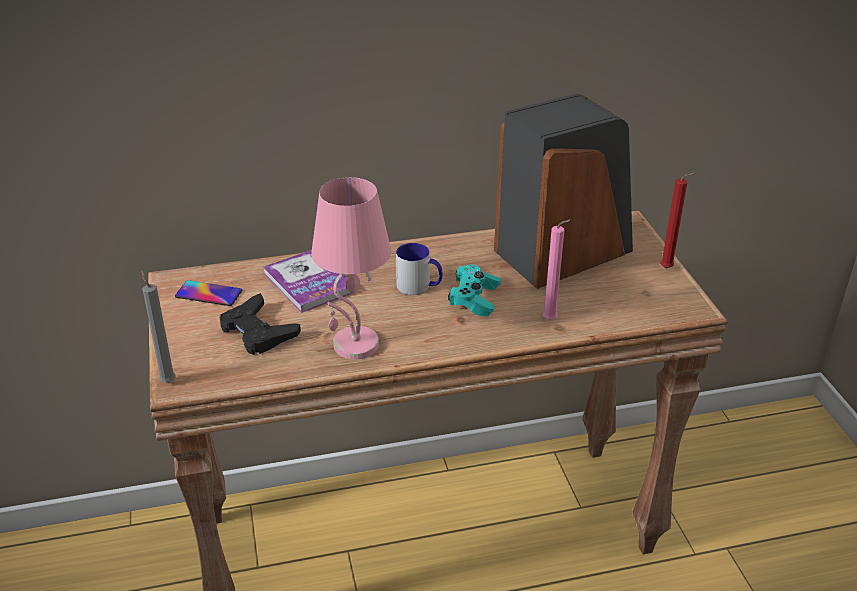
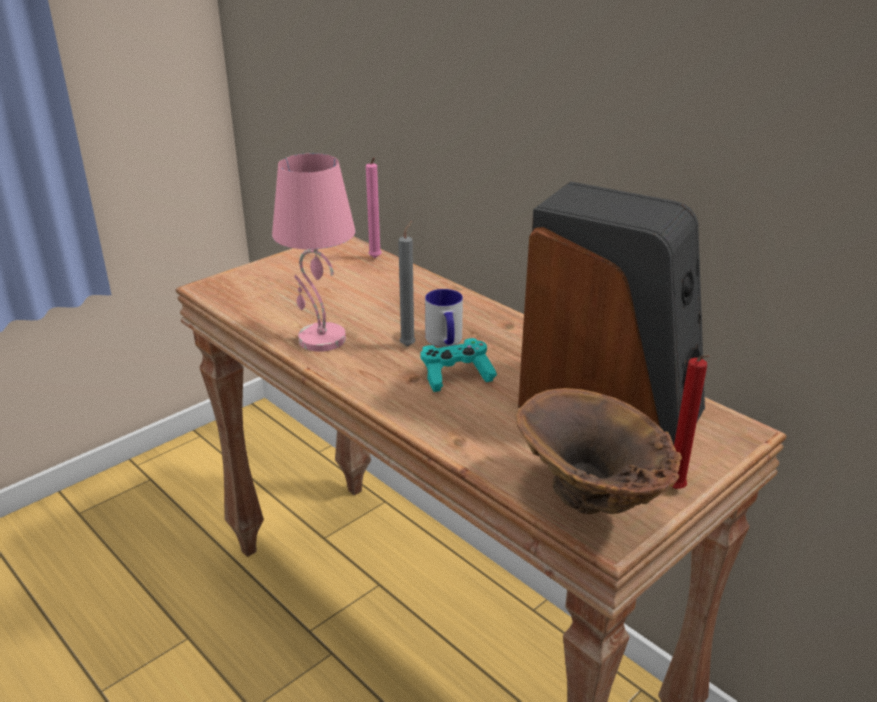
camera: 60 degrees right, 5 degrees down
grey candle [141,270,176,383] -> grey candle moved to [398,221,416,346]
phone [175,280,242,306] -> none
black game controller [220,293,301,355] -> none
book [263,250,353,313] -> none
pink candle [543,219,573,320] -> pink candle moved to [366,157,382,258]
none -> brown vase [516,388,682,514]

